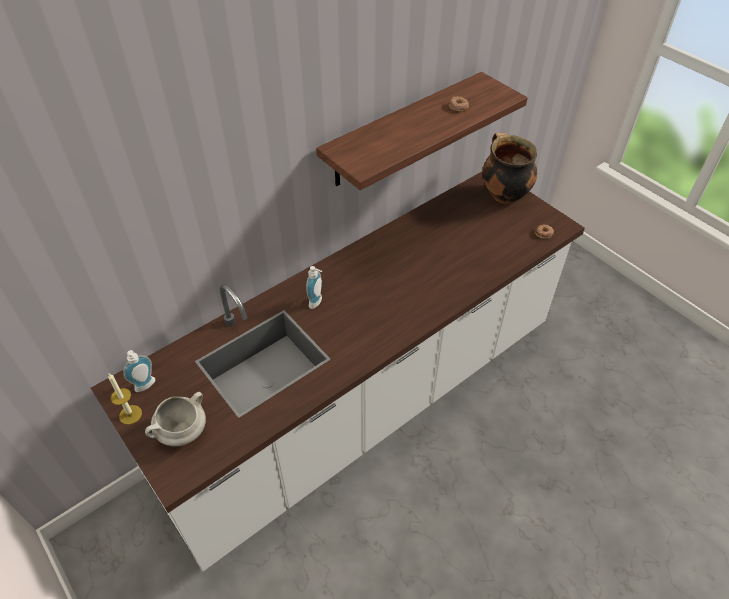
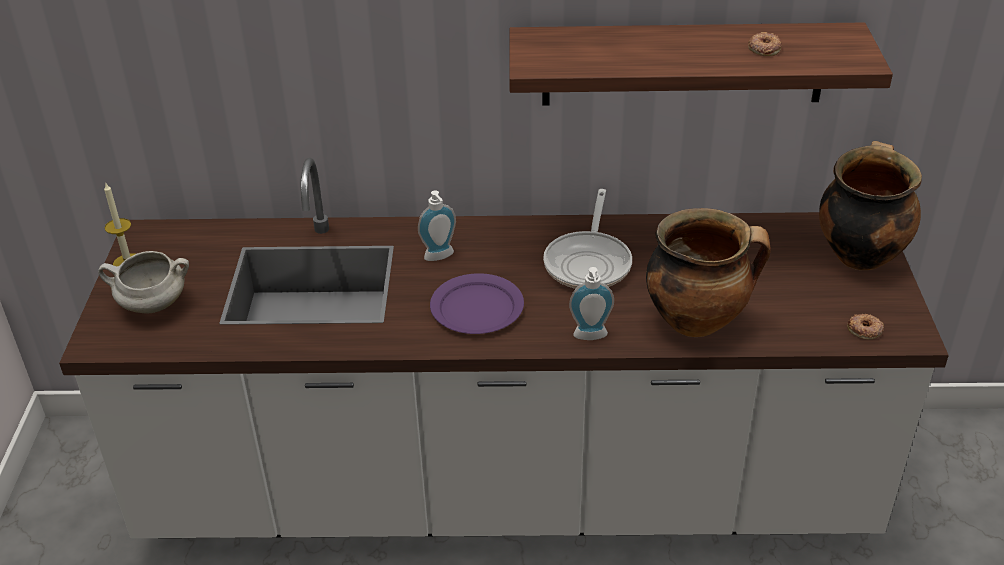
camera: 40 degrees right, 10 degrees down
soap dispenser [123,350,155,392] -> soap dispenser moved to [569,267,614,340]
none -> purple plate [430,273,524,334]
none -> frying pan [543,189,632,289]
none -> cooking pot [646,208,771,337]

